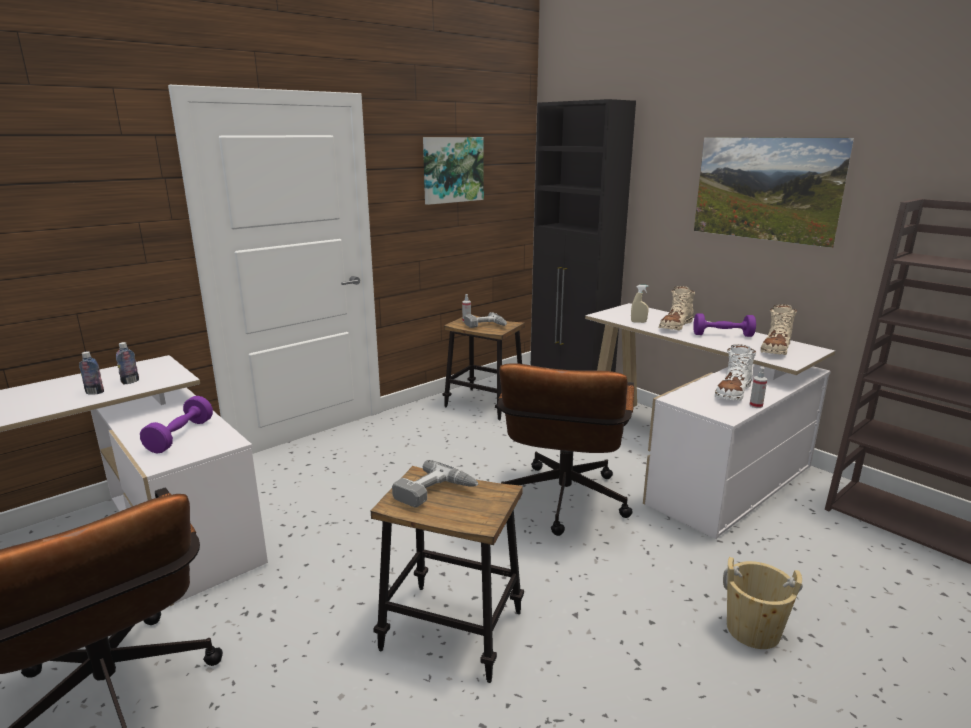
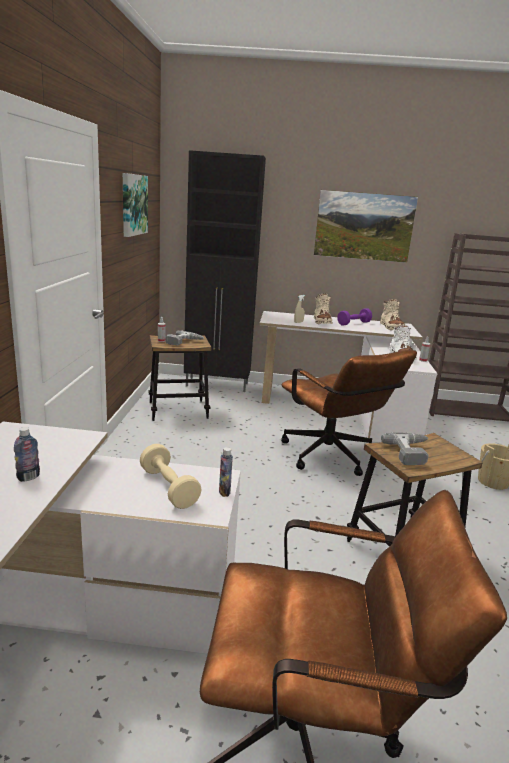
camera: 45 degrees left, 0 degrees up
bottle [116,342,139,384] -> bottle moved to [219,447,233,497]
purple dumbbell [140,396,213,453] -> beige dumbbell [140,444,202,509]

